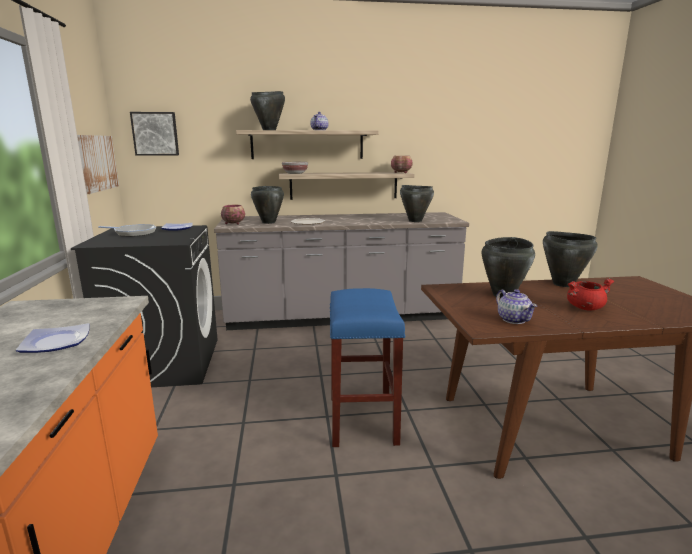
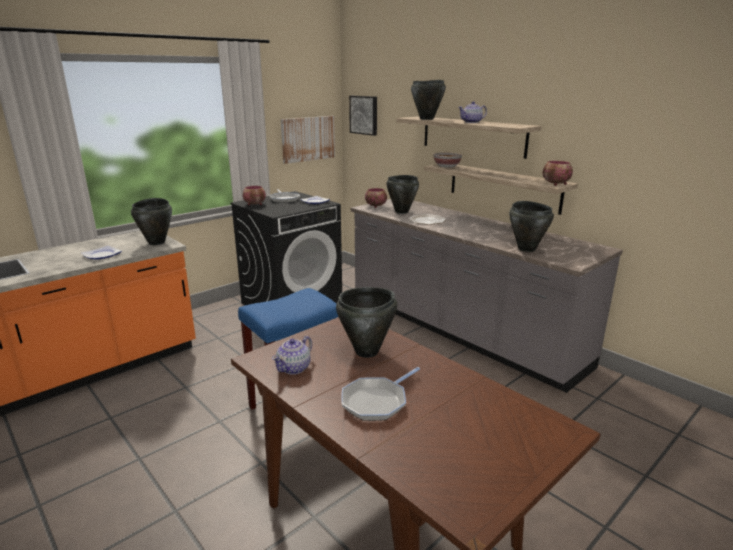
camera: 55 degrees right, 5 degrees up
black cooking pot [543,231,598,287] -> black cooking pot moved to [131,198,172,245]
red cooking pot [567,279,614,310] -> frying pan [341,367,420,421]
none -> bowl [243,186,266,205]

